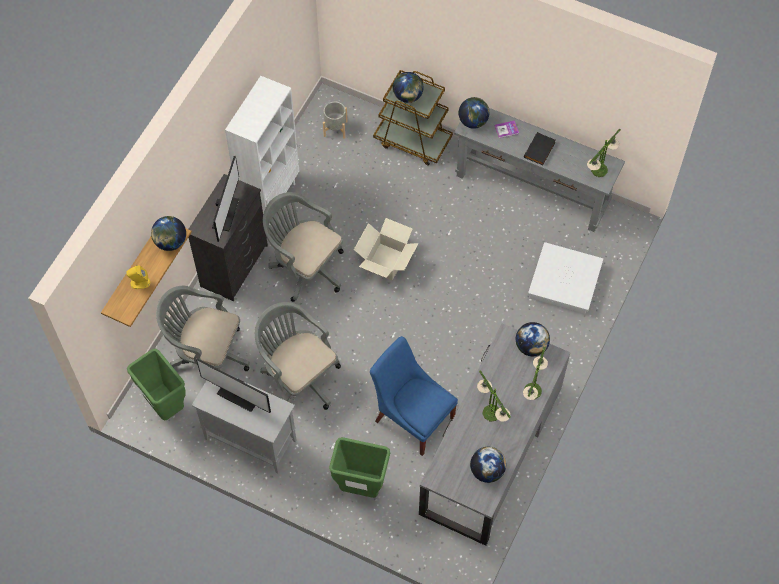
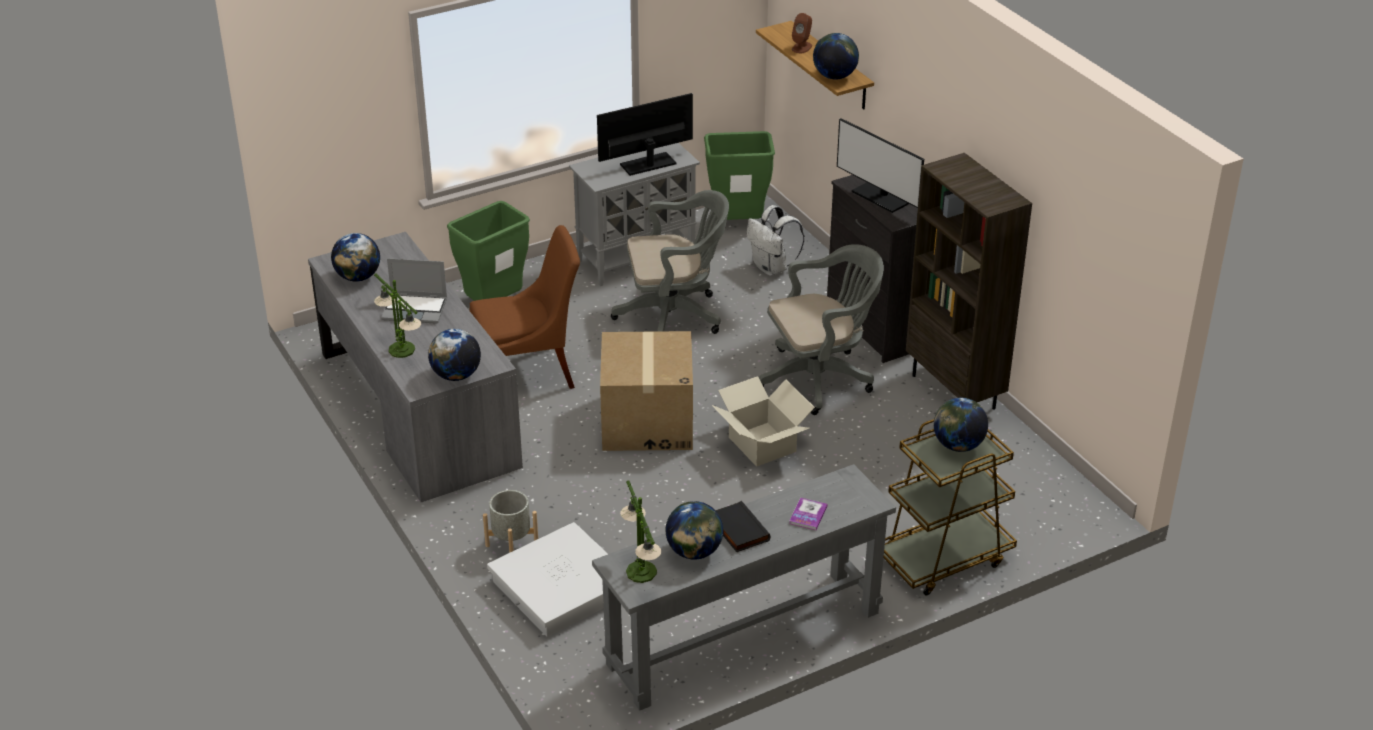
camera: 125 degrees right, 25 degrees down
yellow speaker [126,265,150,289] -> brown speaker [792,13,812,53]
grey office chair [156,286,250,371] -> white backpack [747,205,804,276]
white bookcase [225,76,299,225] -> brown bookcase [906,153,1032,410]
grey planter [323,102,348,139] -> grey planter moved to [483,490,538,553]
blue chair [370,336,458,456] -> brown chair [469,225,580,389]
globe [459,97,489,129] -> globe moved to [666,501,723,560]
table lamp [477,370,511,422] -> laptop [381,258,447,324]
none -> cardboard box [600,331,693,451]

